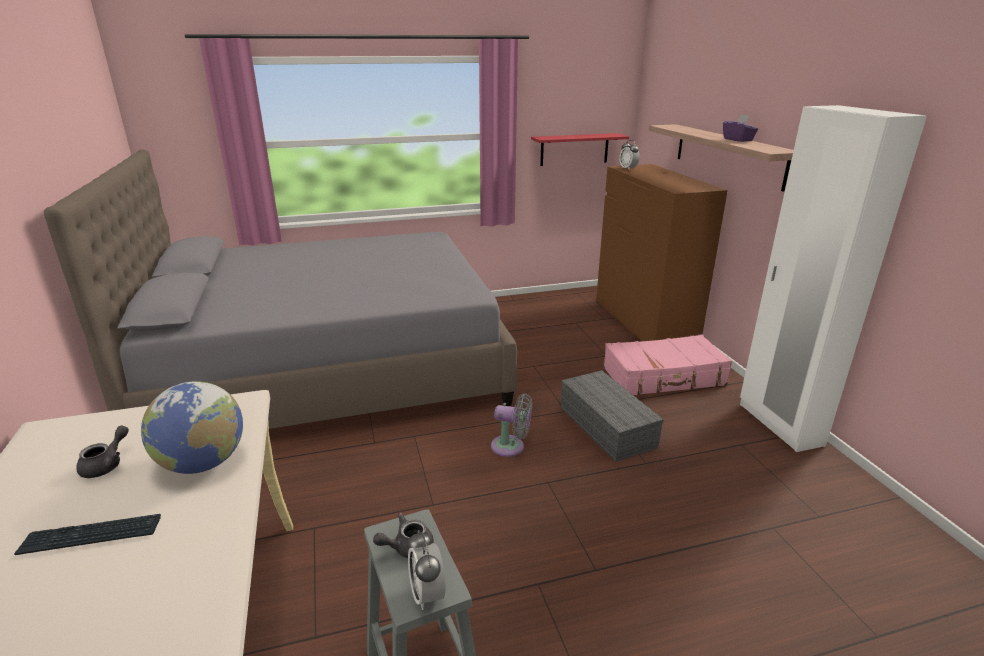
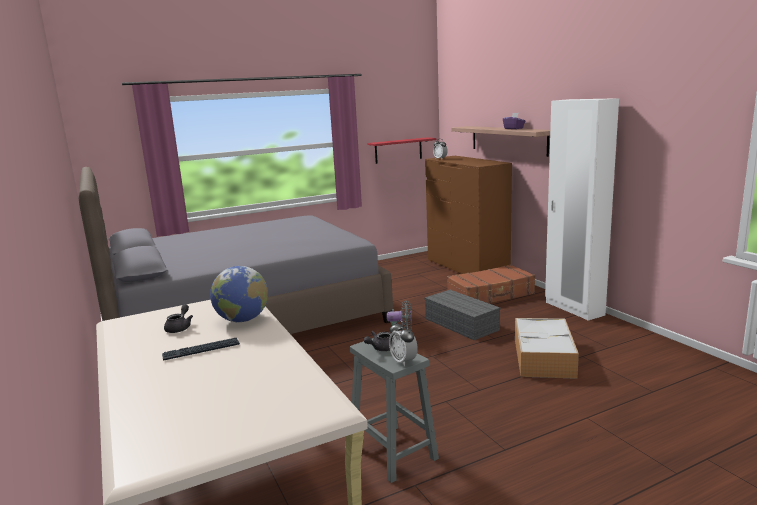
camera: 10 degrees left, 10 degrees down
pink suitcase [603,335,732,395] -> brown suitcase [447,265,535,303]
none -> storage box [515,318,579,379]

